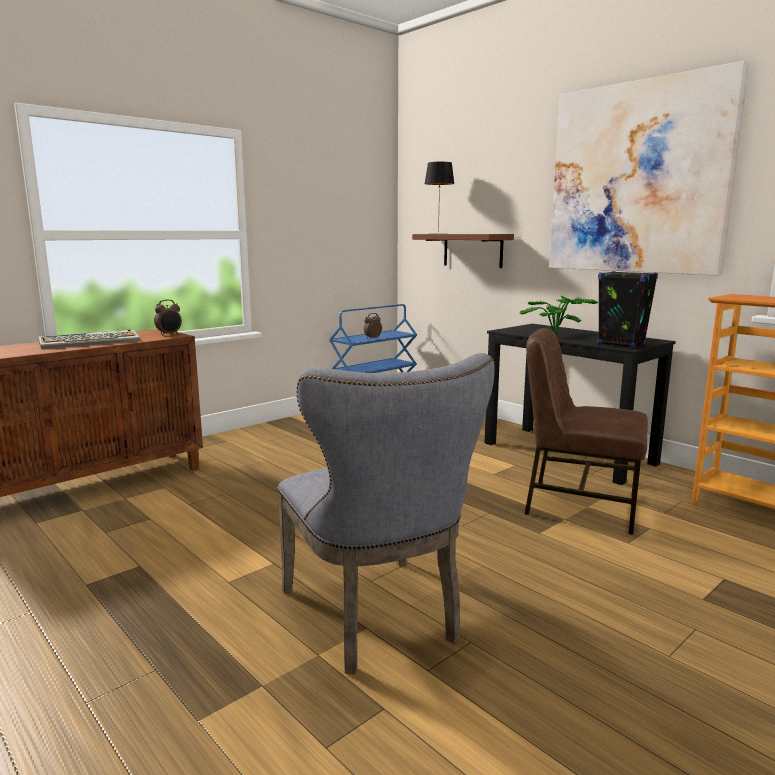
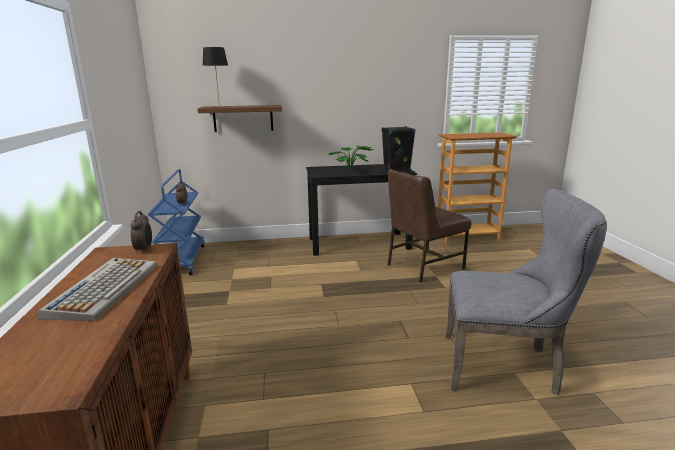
camera: 55 degrees left, 5 degrees up
picture [549,61,749,276] -> none

